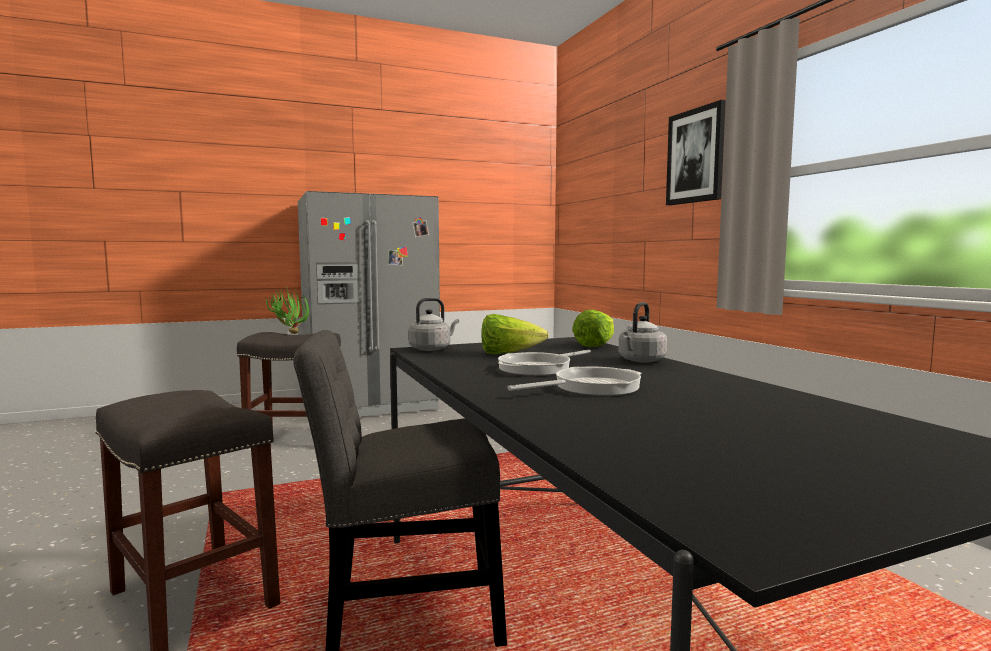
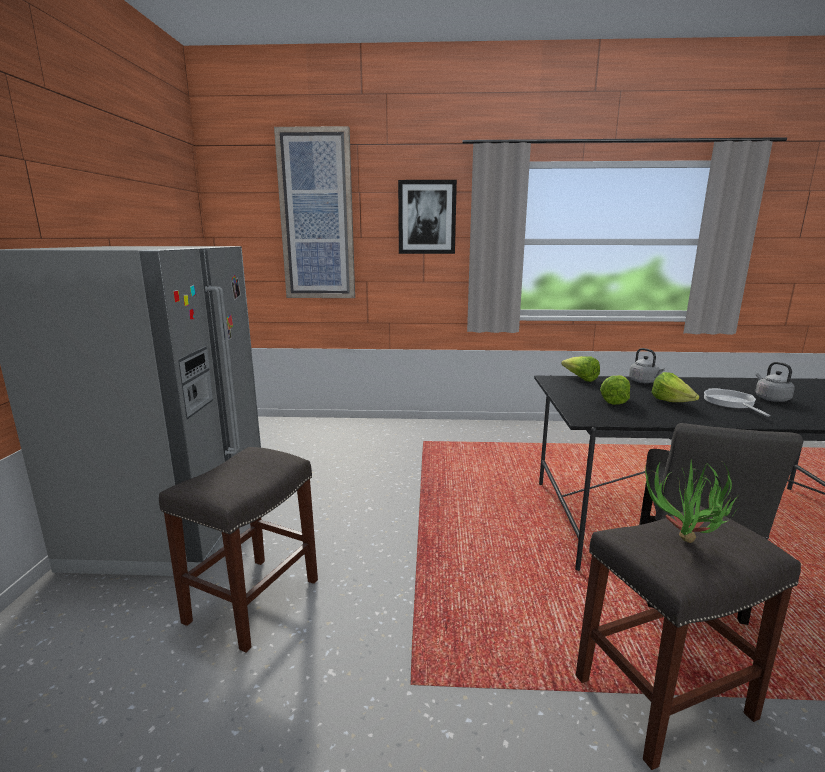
camera: 65 degrees left, 10 degrees up
potted plant [265,286,309,334] -> potted plant moved to [645,459,739,543]
grey kettle [408,298,459,351] -> grey kettle moved to [755,362,795,402]
frying pan [498,350,591,376] -> lettuce [652,372,700,402]
none -> picture [274,126,355,298]

